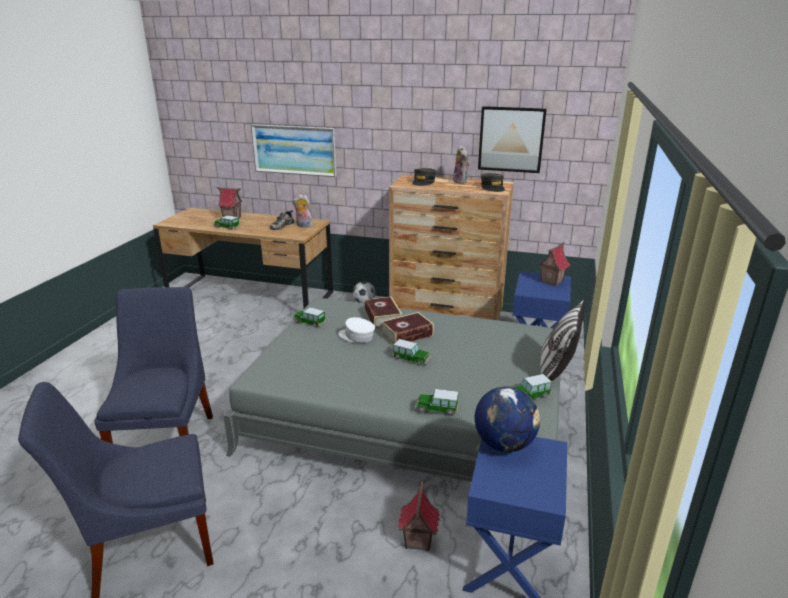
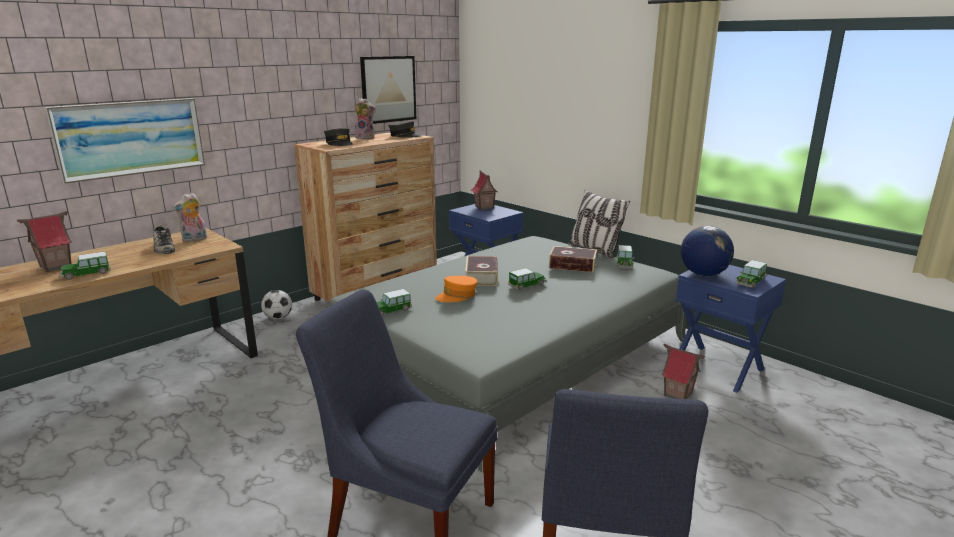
camera: 60 degrees left, 5 degrees down
white cap [339,317,375,343] -> orange cap [435,276,477,302]
book [365,297,402,329] -> book moved to [549,246,597,272]
toy car [415,389,459,415] -> toy car moved to [735,260,767,288]

